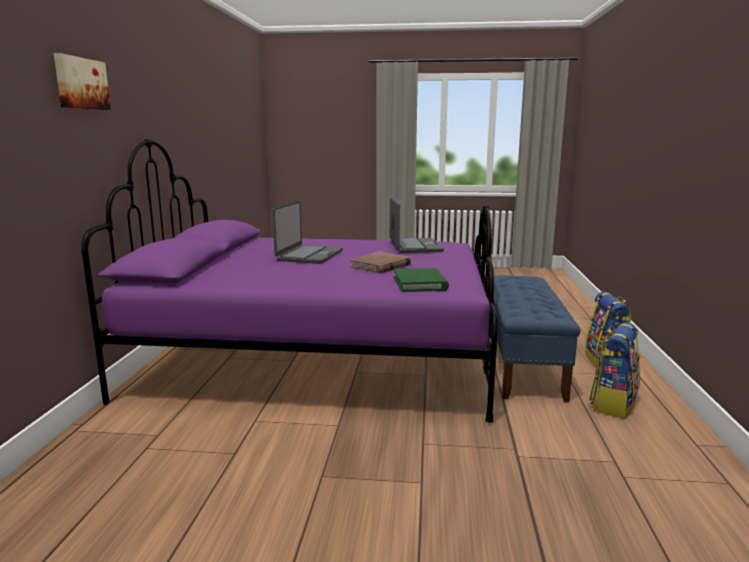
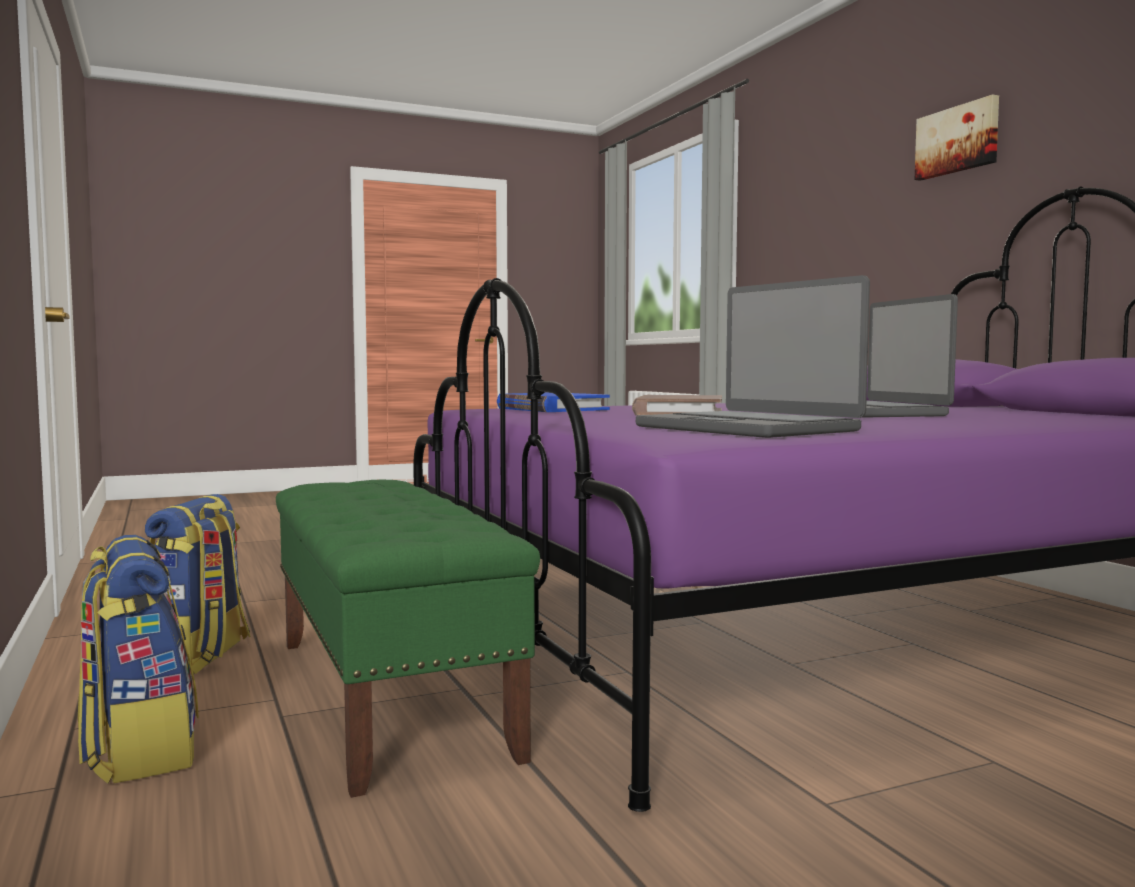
camera: 150 degrees right, 10 degrees down
green book [394,268,449,292] -> blue book [497,393,610,412]
blue bench [488,275,581,403] -> green bench [276,480,540,798]

